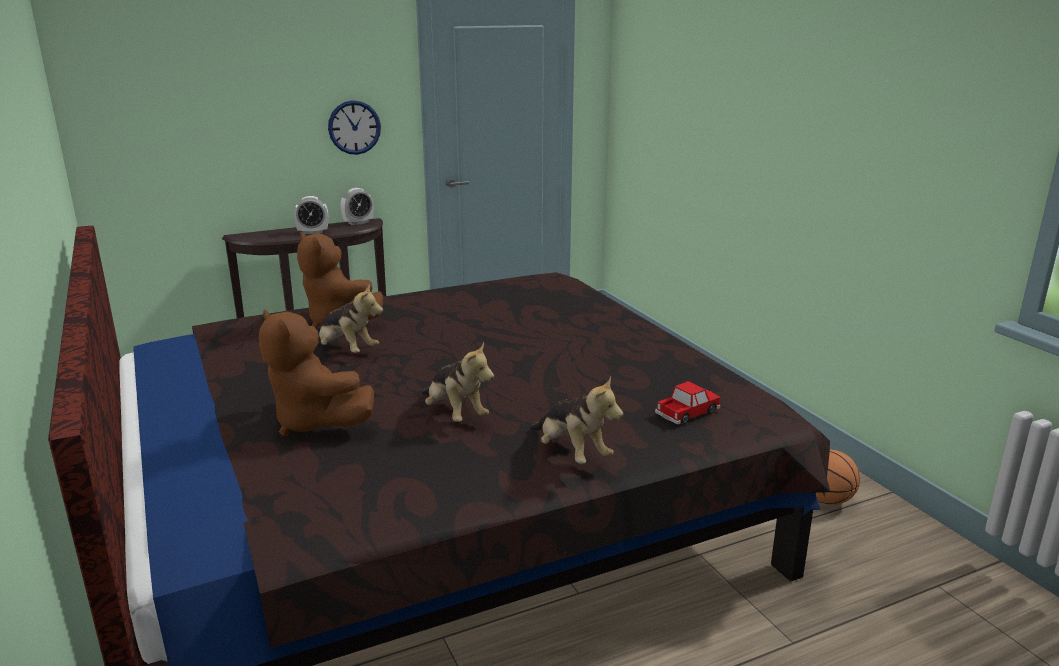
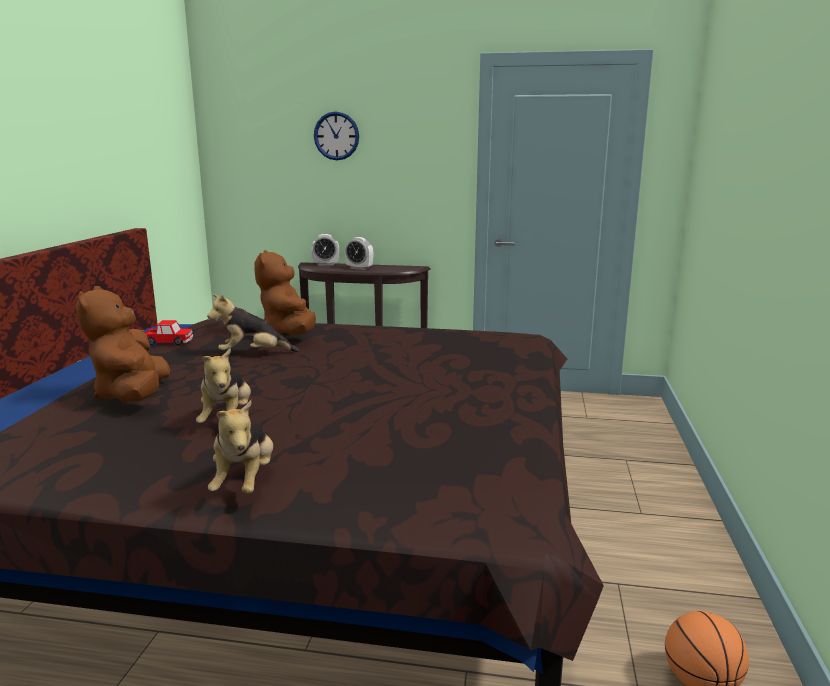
camera: 35 degrees right, 5 degrees down
plush toy [317,284,383,353] -> plush toy turned 105 degrees clockwise [207,294,299,352]
wall clock [328,100,381,155] -> wall clock moved to [314,111,359,160]
alarm clock [340,188,374,225] -> alarm clock moved to [311,234,339,265]
toy car [655,381,721,425] -> toy car moved to [145,320,193,345]

